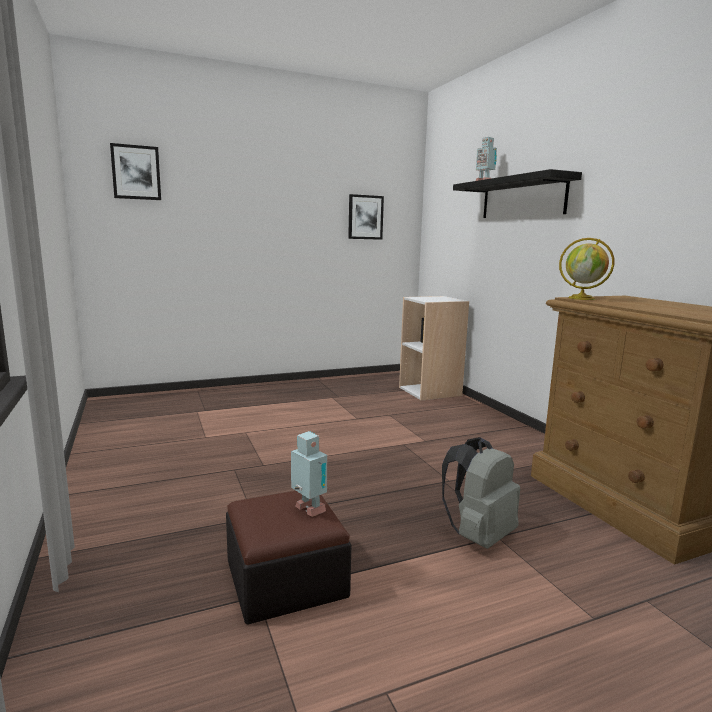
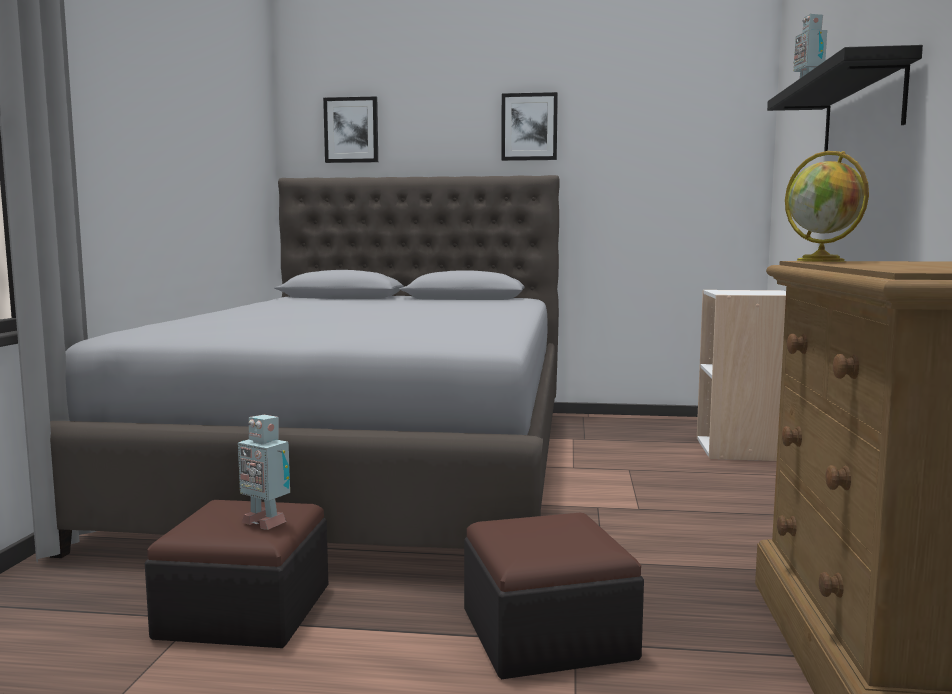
camera: 30 degrees right, 5 degrees down
toy robot [291,431,327,517] -> toy robot turned 135 degrees clockwise [238,415,290,530]
picture [348,194,384,240] -> picture moved to [501,92,558,161]
grey backpack [442,437,520,549] -> ottoman [464,513,644,679]
none -> grey bed [50,175,560,558]

